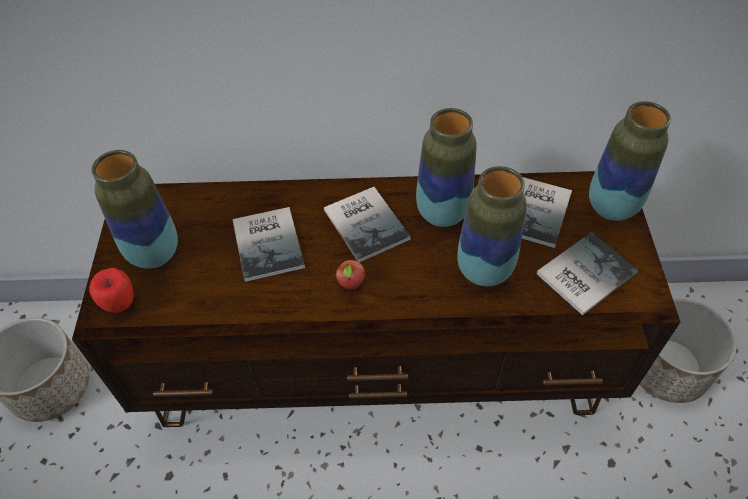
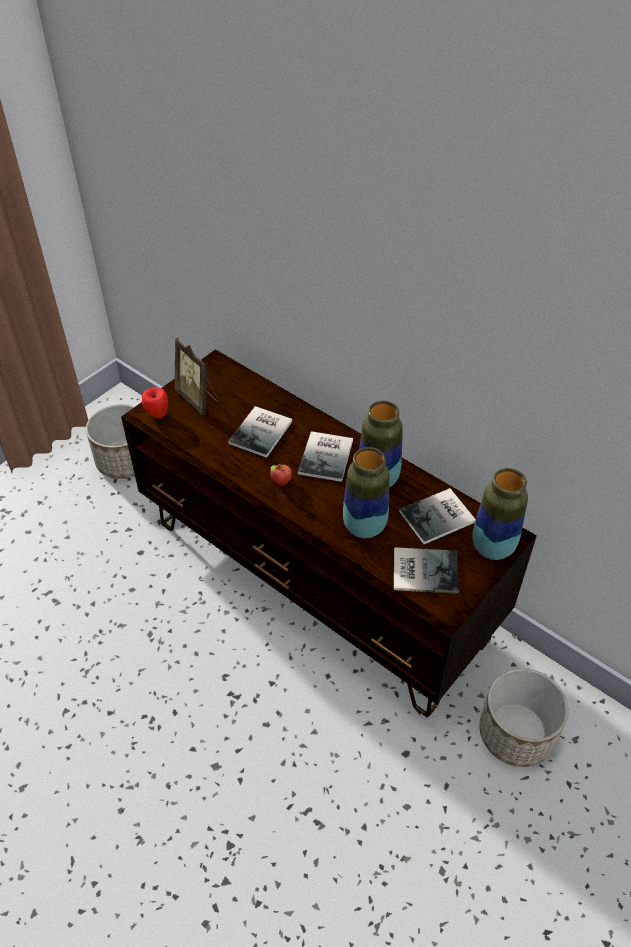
camera: 40 degrees right, 5 degrees down
vase [92,150,178,269] -> picture frame [175,338,220,415]

